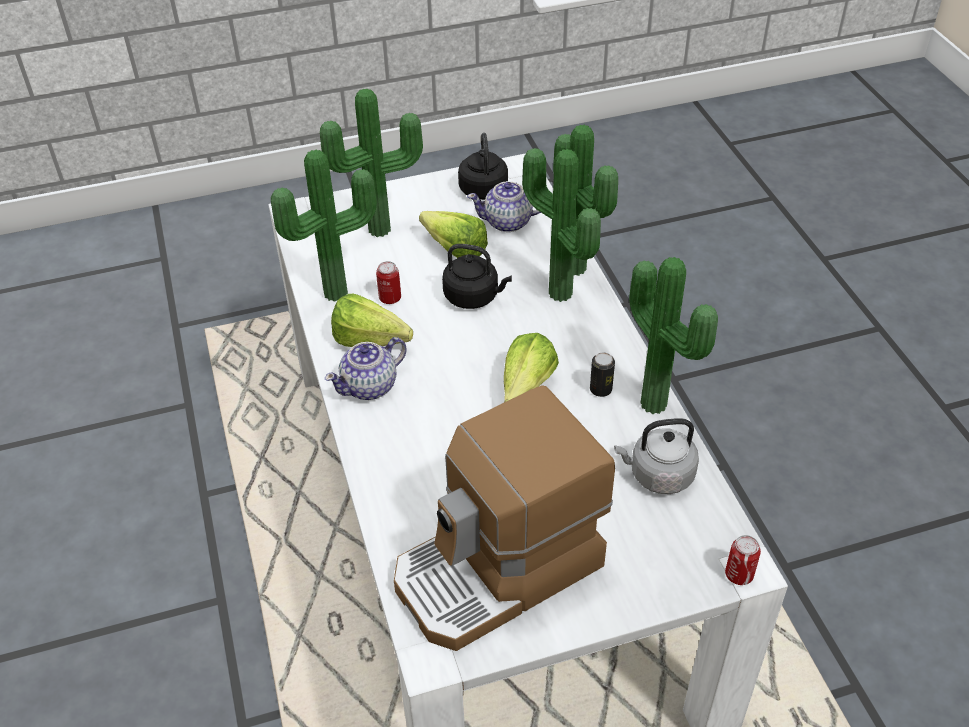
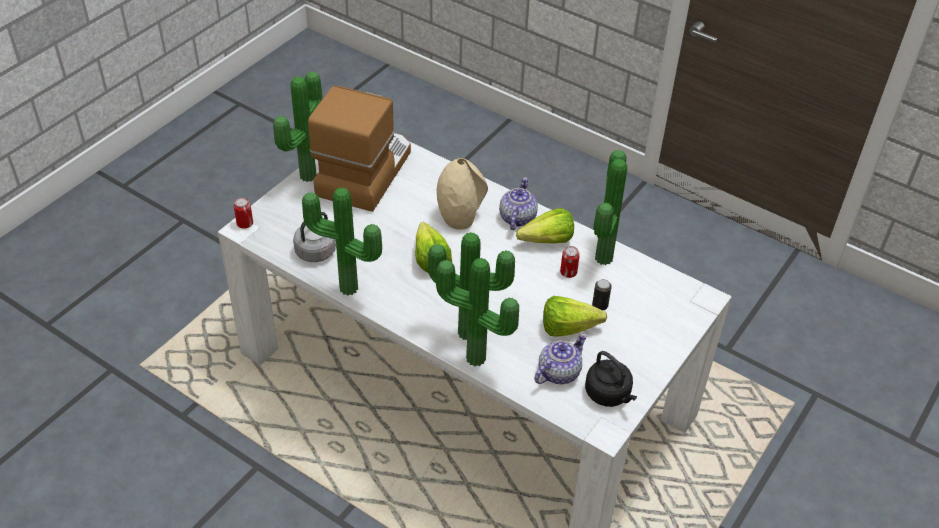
camera: 140 degrees right, 0 degrees up
potted plant [320,89,423,237] -> potted plant moved to [273,72,322,182]
black kettle [442,244,512,309] -> none
can [590,352,615,397] -> can moved to [592,279,612,311]
none -> beige vase [437,158,488,230]

